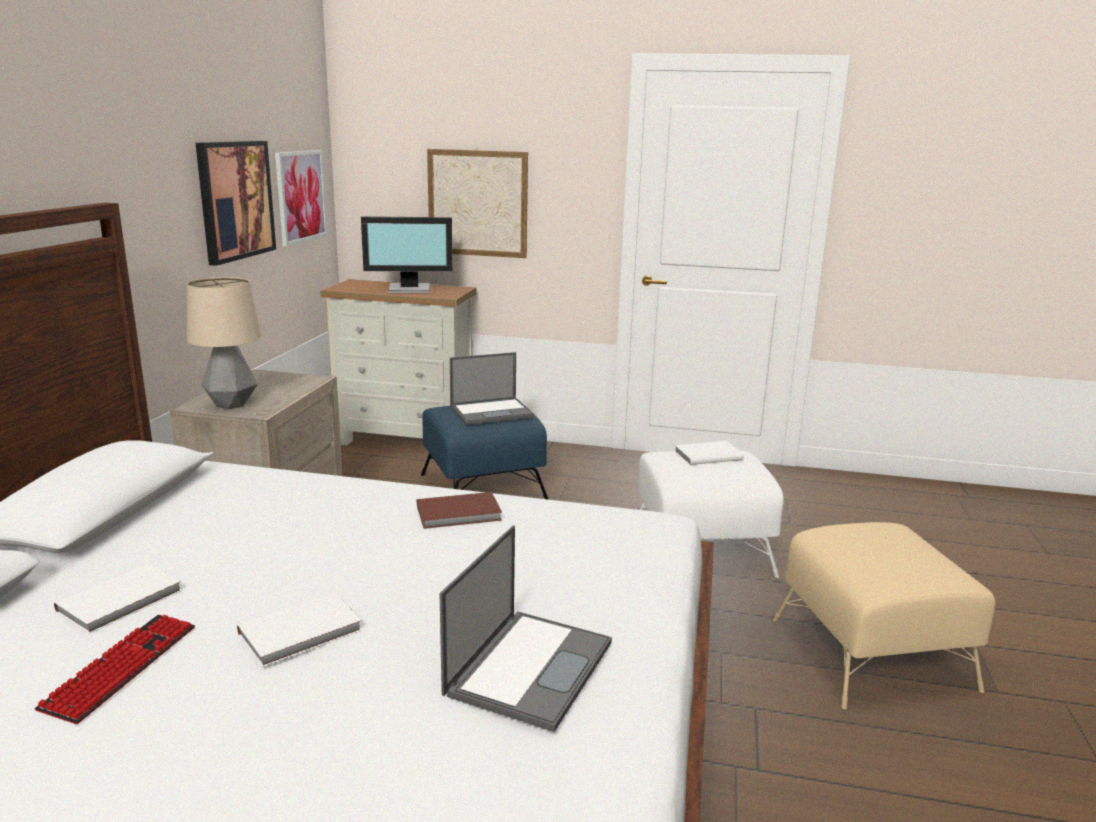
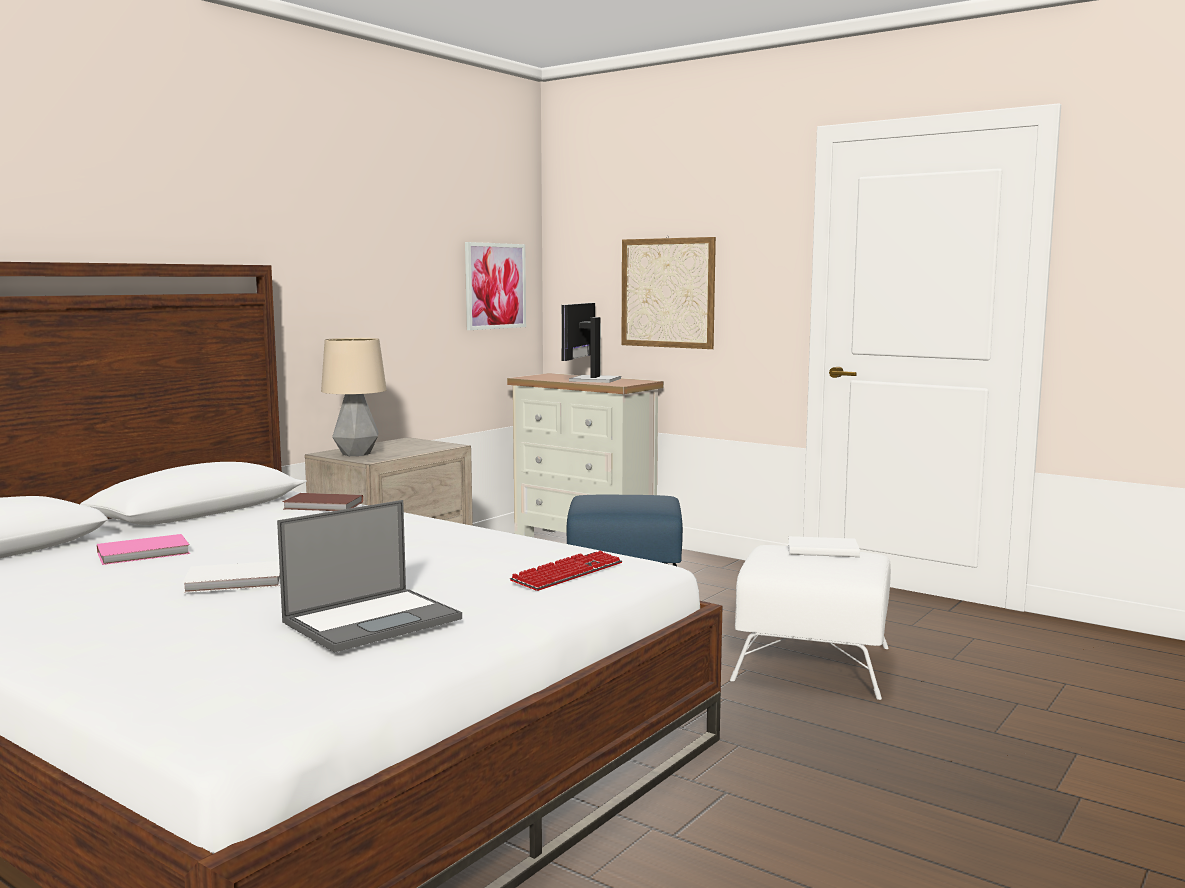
camera: 25 degrees right, 10 degrees down
keyboard [35,615,195,724] -> keyboard moved to [510,551,622,591]
white book [54,563,182,634] -> pink book [97,534,190,565]
picture [196,141,276,266] -> none
monitor [361,216,453,293] -> monitor turned 90 degrees clockwise [561,303,621,383]
brown book [417,492,502,529] -> brown book moved to [282,493,363,511]
laptop [450,352,534,425] -> none
beige ottoman [773,522,995,709] -> none

